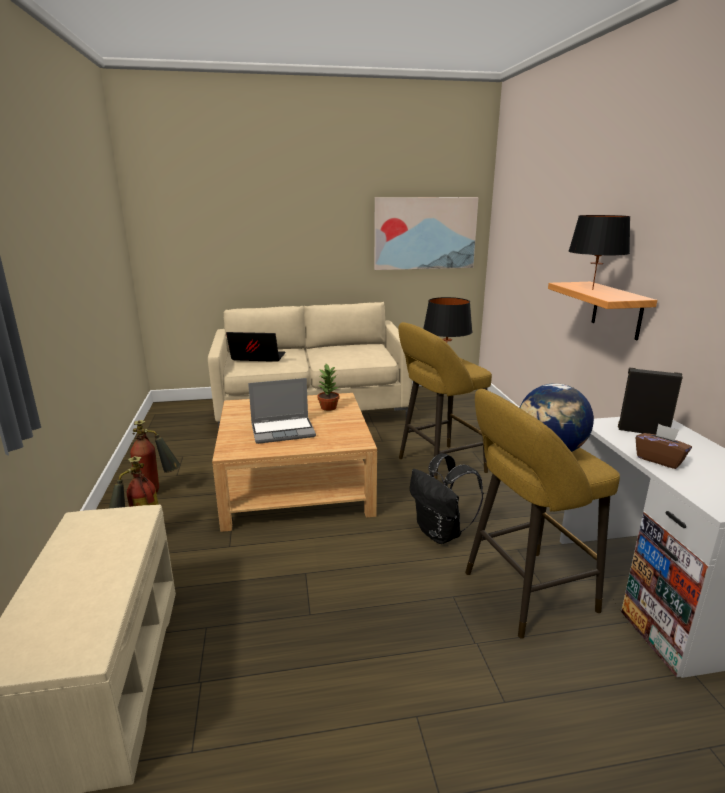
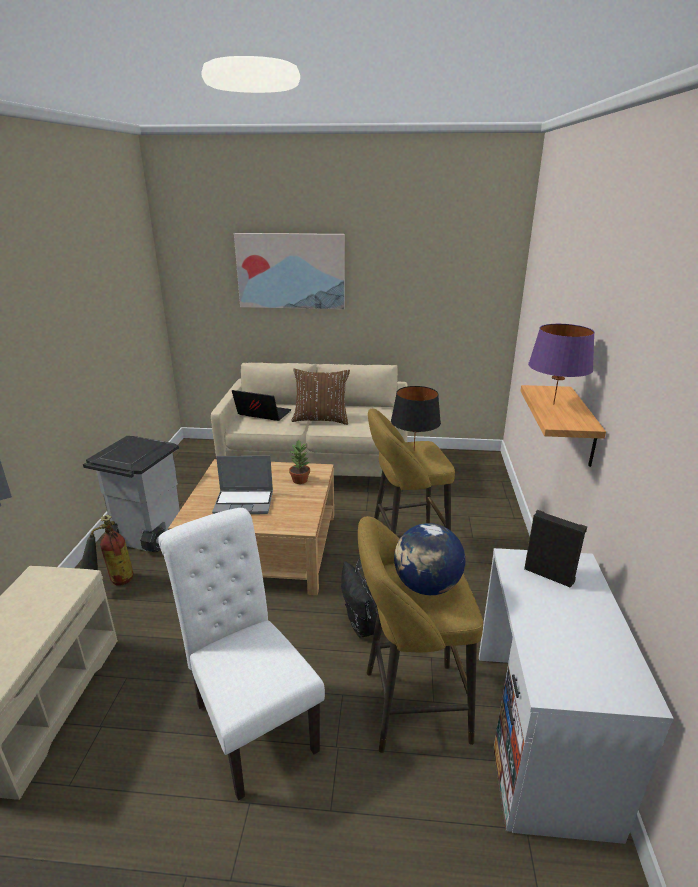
camera: 15 degrees right, 5 degrees up
fire extinguisher [130,420,181,493] -> grey trash can [83,436,180,552]
picture [374,197,479,270] -> picture moved to [234,233,345,309]
black table lamp [568,215,631,290] -> purple table lamp [528,324,595,405]
brown tissue box [636,424,692,469] -> none
none -> white chair [158,508,325,801]
none -> brown pillow [291,369,350,425]

